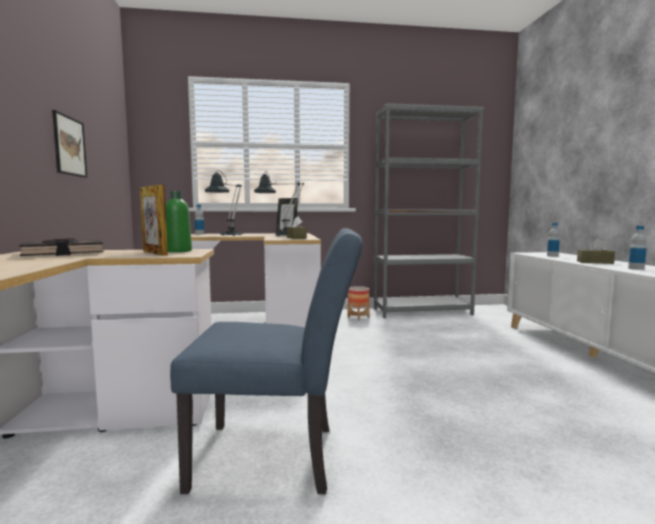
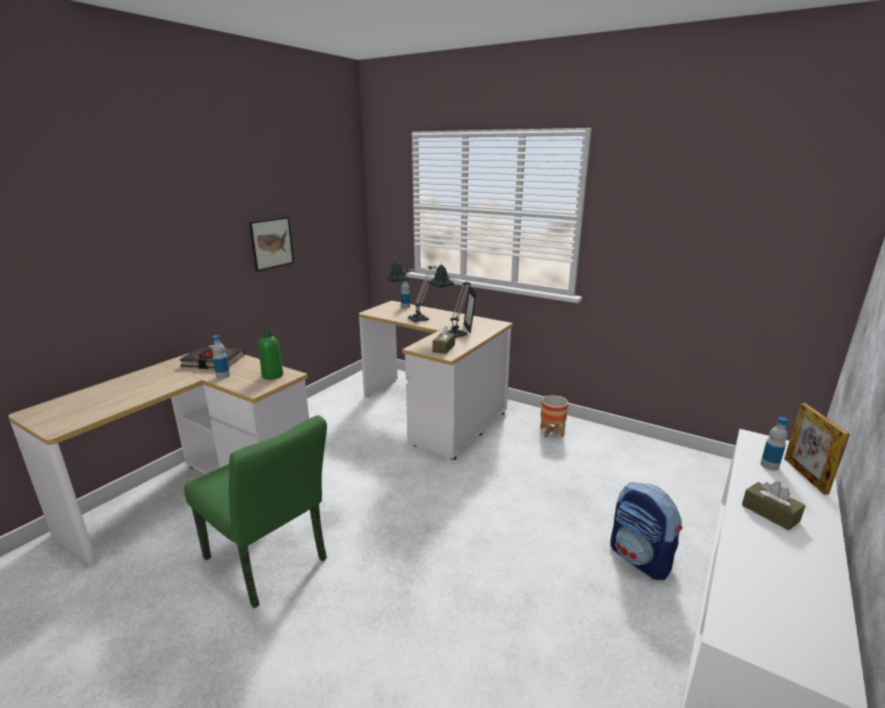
camera: 40 degrees right, 15 degrees up
picture frame [140,184,168,256] -> picture frame moved to [784,403,850,495]
blue chair [170,228,362,494] -> green chair [184,415,327,608]
grey bookcase [374,103,484,318] -> none
bottle [628,226,646,270] -> bottle moved to [212,335,230,379]
none -> backpack [610,482,682,580]

